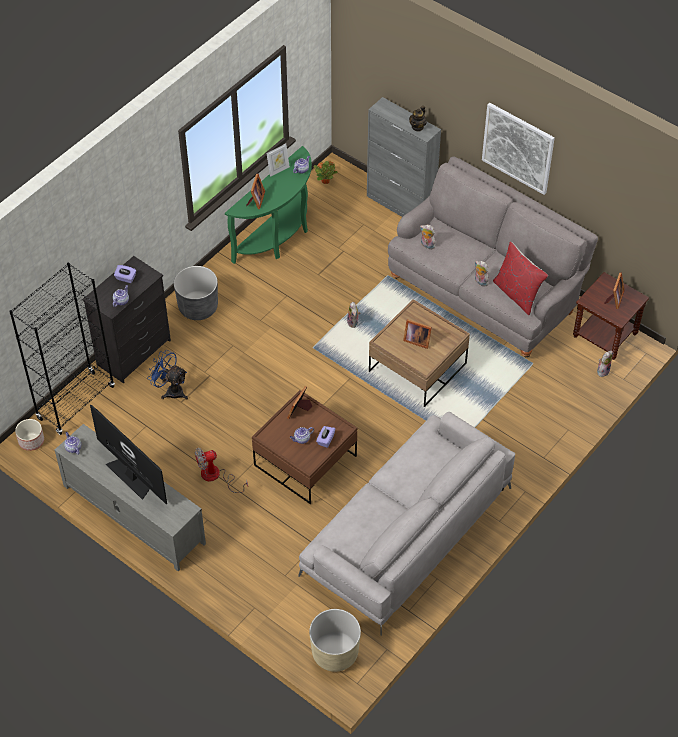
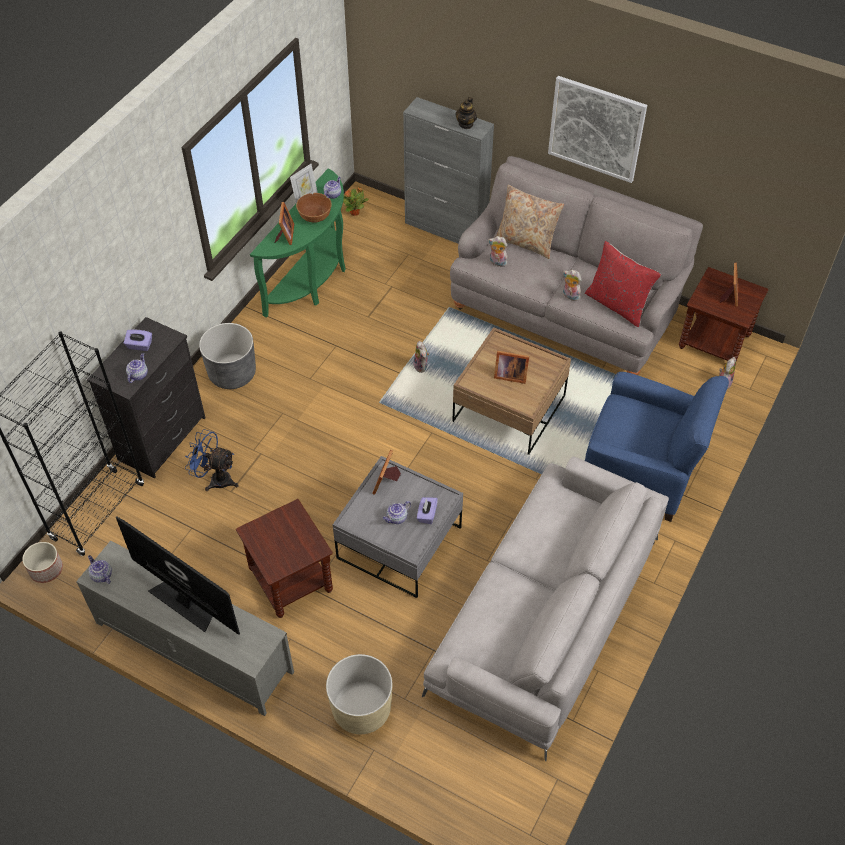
camera: 10 degrees left, 0 degrees up
fan [195,448,248,493] -> brown side table [236,499,333,618]
brown coffee table [252,390,357,504] -> grey coffee table [333,456,463,598]
beige planter [309,609,361,672] -> beige planter moved to [326,654,392,734]
none -> brown bowl [296,193,332,222]
none -> beige pillow [495,185,564,259]
none -> blue armchair [585,372,729,522]

